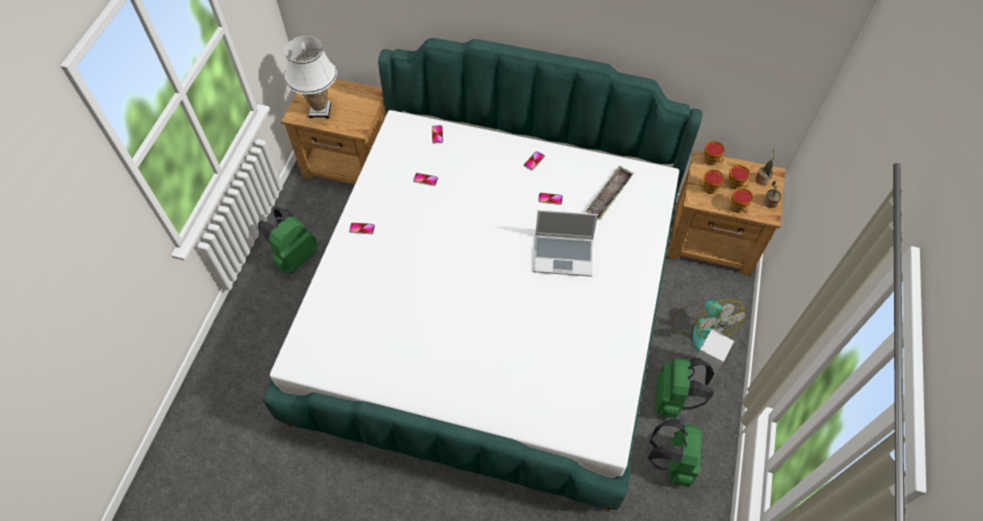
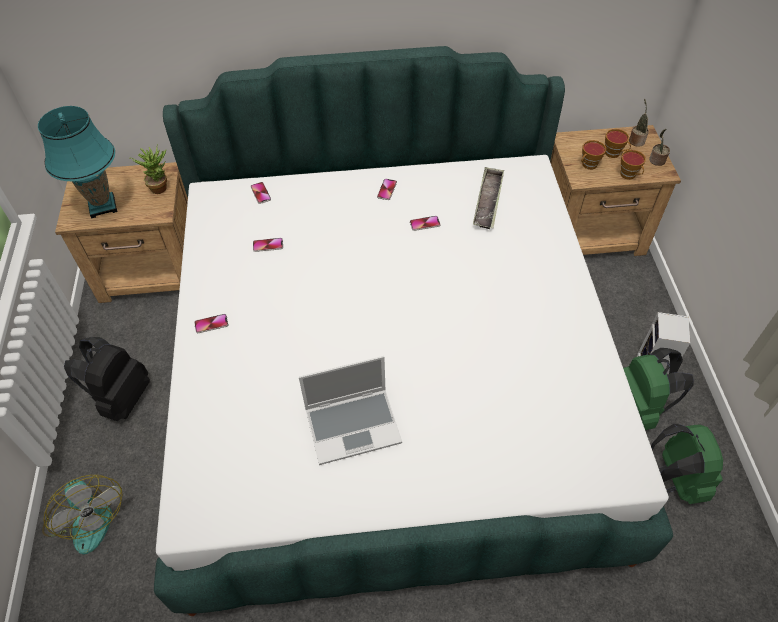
camera: 20 degrees left, 5 degrees down
green backpack [258,207,318,274] -> black backpack [64,337,150,421]
white table lamp [284,36,337,118] -> turquoise table lamp [38,106,117,218]
laptop [533,210,598,277] -> laptop moved to [299,356,402,465]
fan [670,299,746,351] -> fan moved to [42,475,122,555]
cup [704,141,725,165] -> none
none -> potted plant [130,144,167,194]

